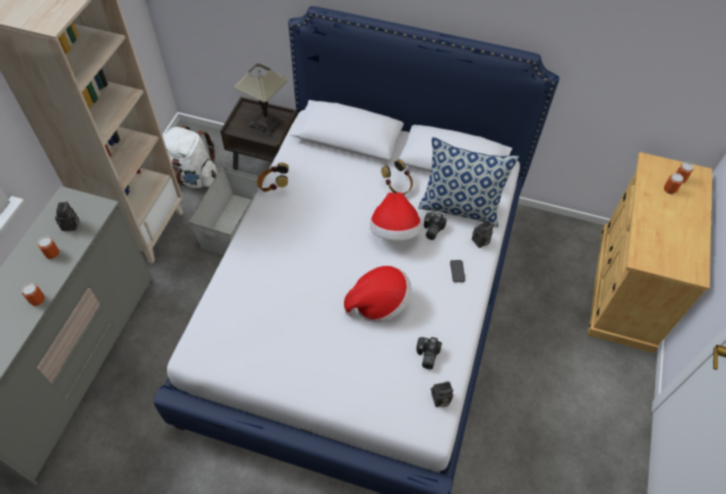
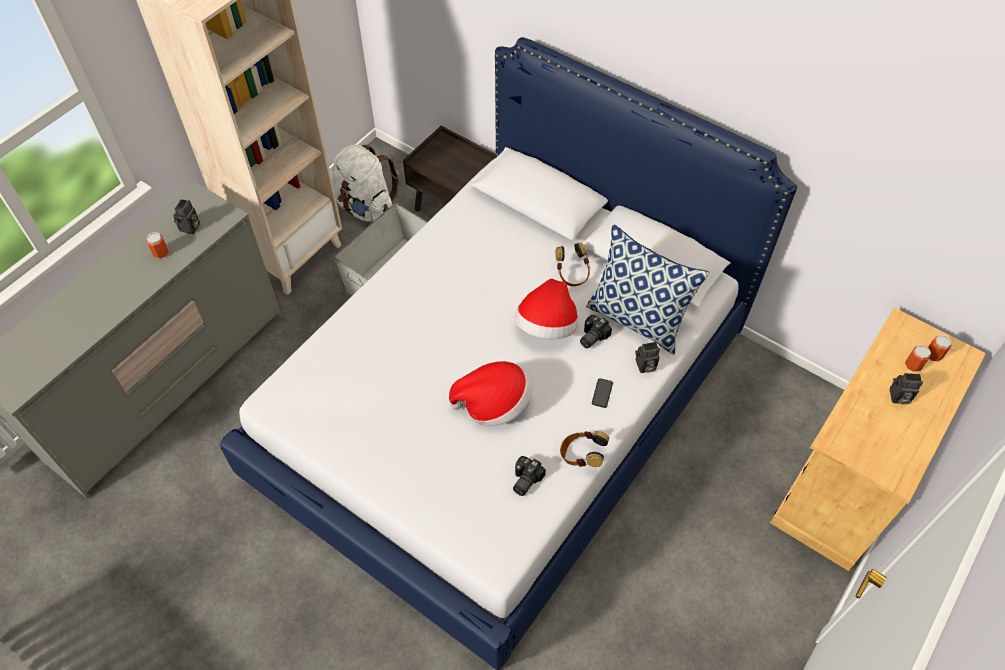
camera: 20 degrees right, 0 degrees up
can [22,283,45,306] -> none
table lamp [234,63,288,137] -> none
headphones [257,163,289,192] -> headphones moved to [560,431,609,467]
camera [431,382,453,407] -> camera moved to [890,373,923,405]

